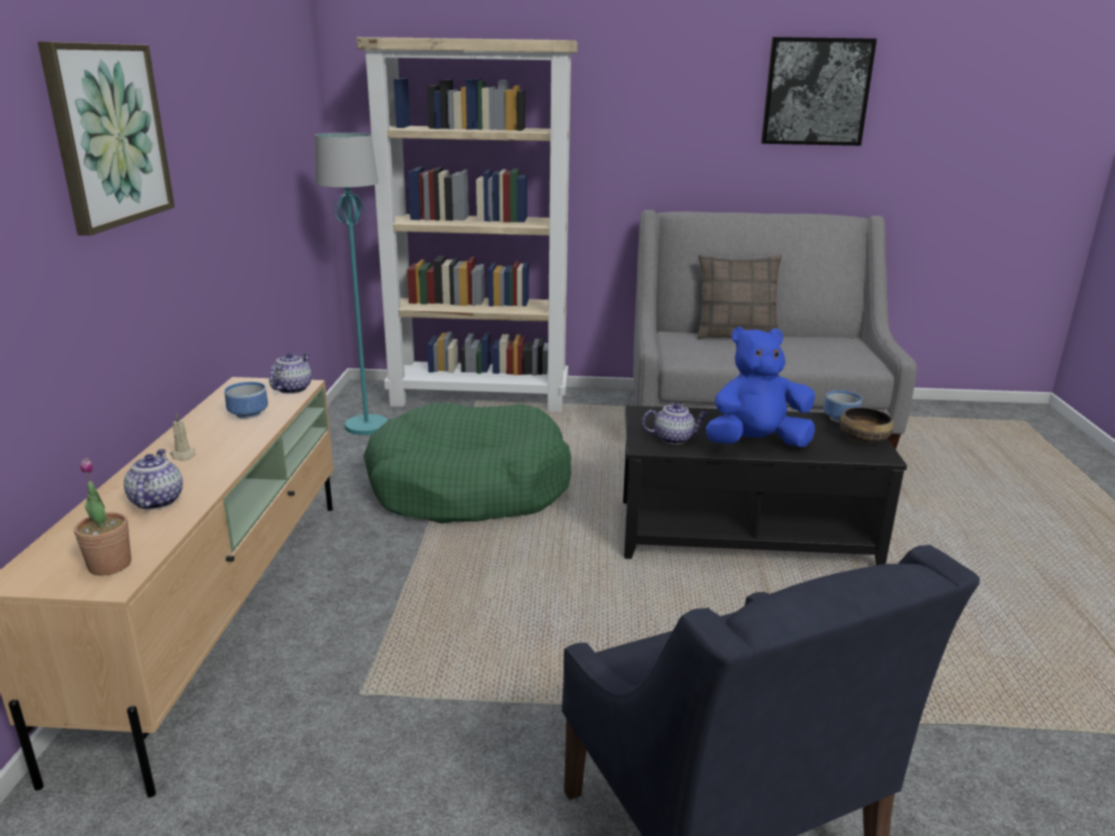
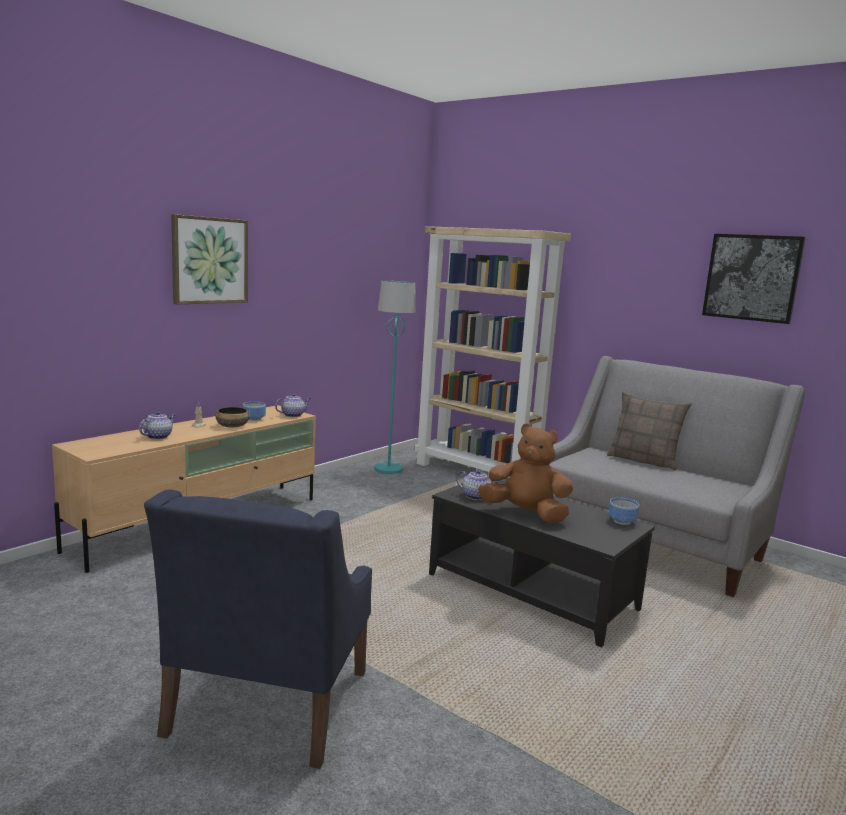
camera: 35 degrees right, 10 degrees down
potted plant [74,458,131,575] -> none
green dog bed [364,403,571,523] -> none
blue plush toy [706,326,815,447] -> brown plush toy [478,423,573,523]
bowl [840,407,893,444] -> bowl moved to [216,407,249,428]

